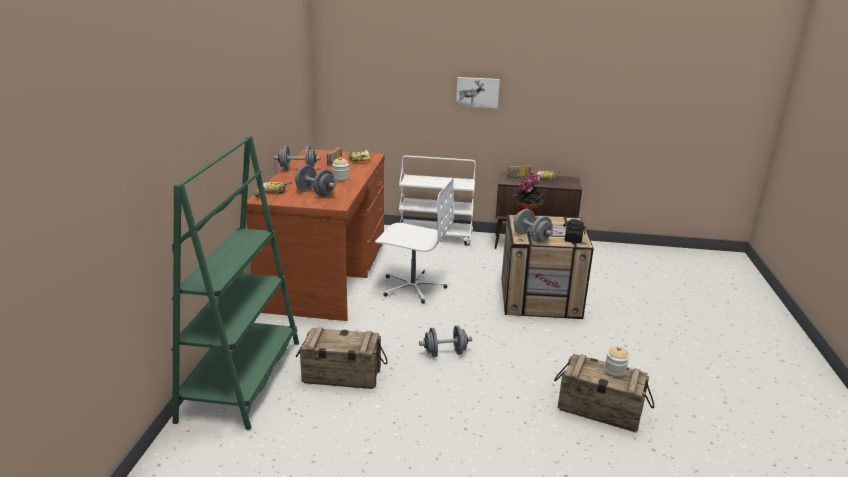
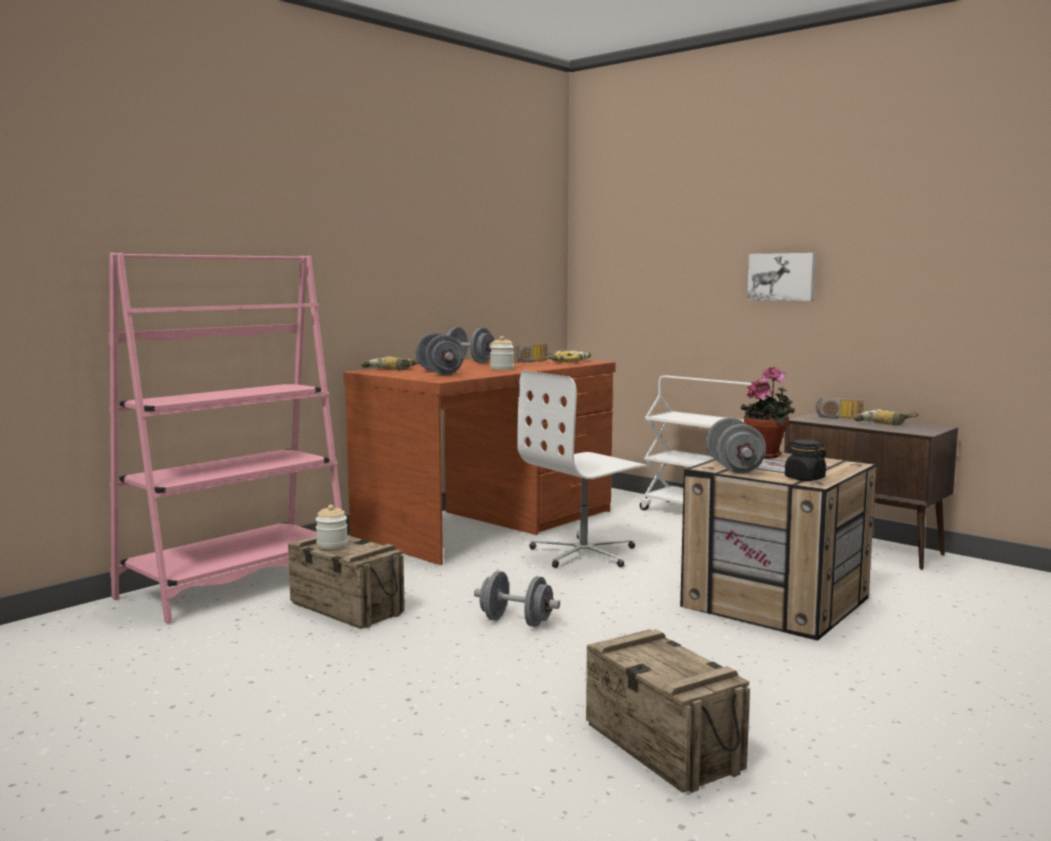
camera: 35 degrees right, 15 degrees down
green bookcase [171,136,299,430] -> pink bookcase [109,253,342,623]
white office chair [375,178,454,304] -> white office chair turned 90 degrees clockwise [517,370,649,568]
jar [604,346,629,377] -> jar moved to [316,505,348,549]

